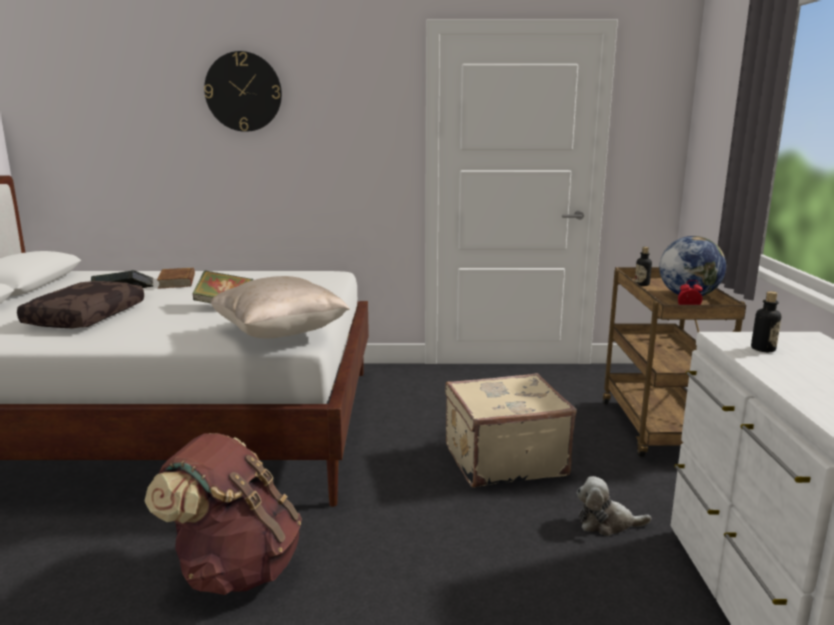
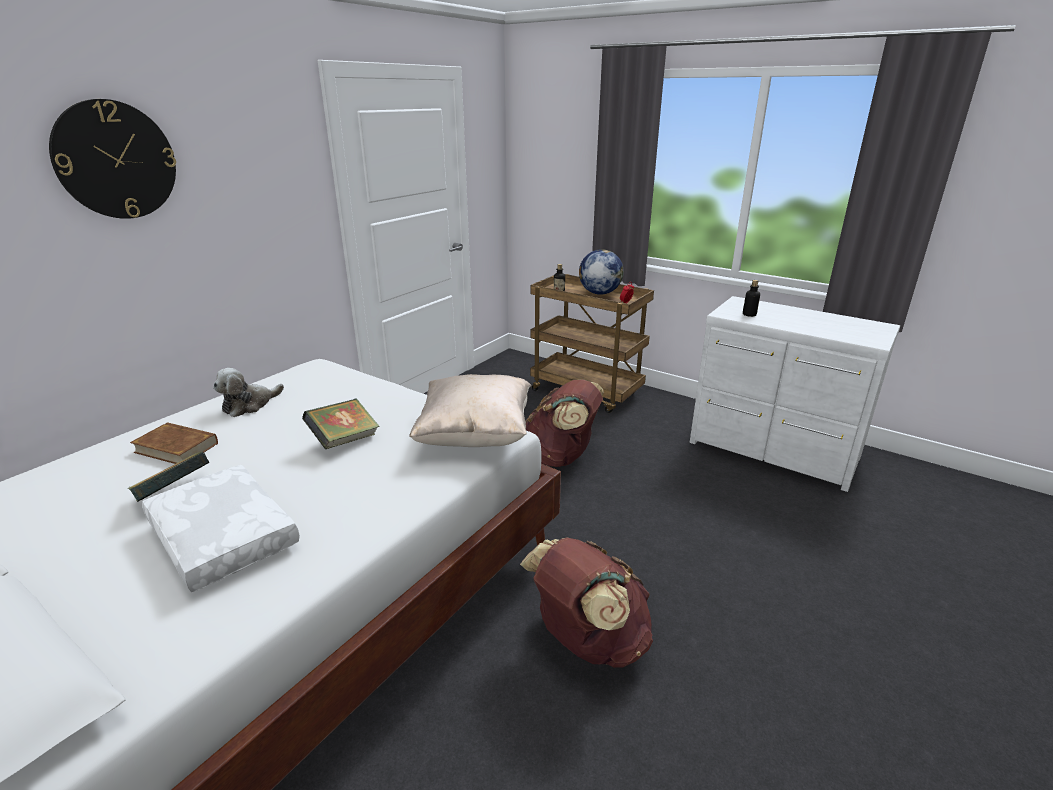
camera: 55 degrees left, 10 degrees up
brown pillow [17,281,144,328] -> white pillow [142,465,300,592]
beige suitcase [445,373,577,488] -> brown backpack [525,380,604,467]
plush toy [576,476,651,536] -> plush toy moved to [213,368,284,417]

